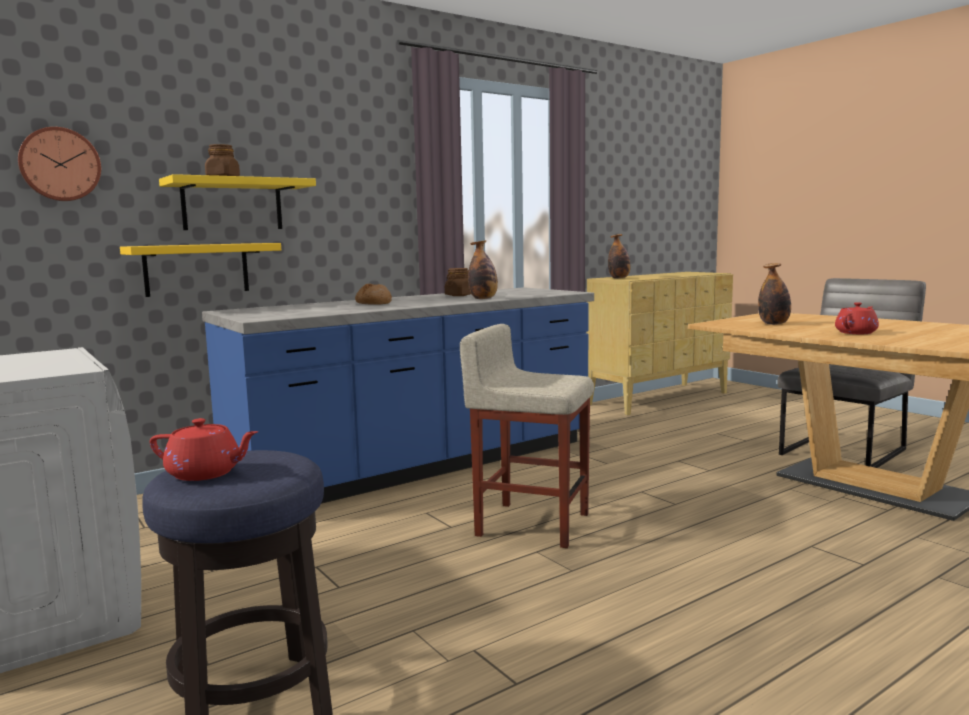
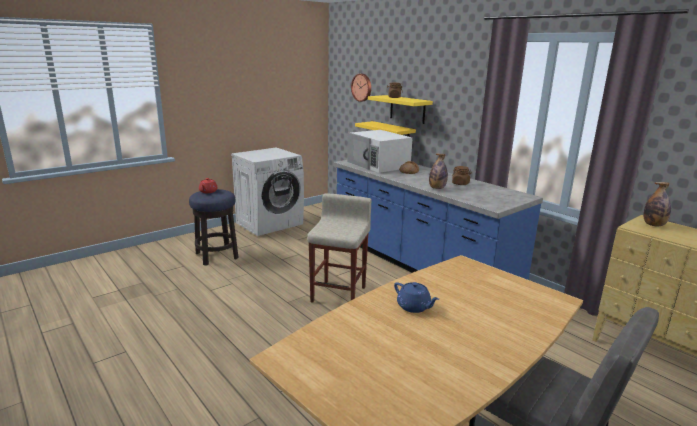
camera: 85 degrees right, 10 degrees up
bottle [758,263,791,325] -> none
red teapot [835,302,879,334] -> blue teapot [394,282,439,313]
none -> white microwave [347,130,413,173]

